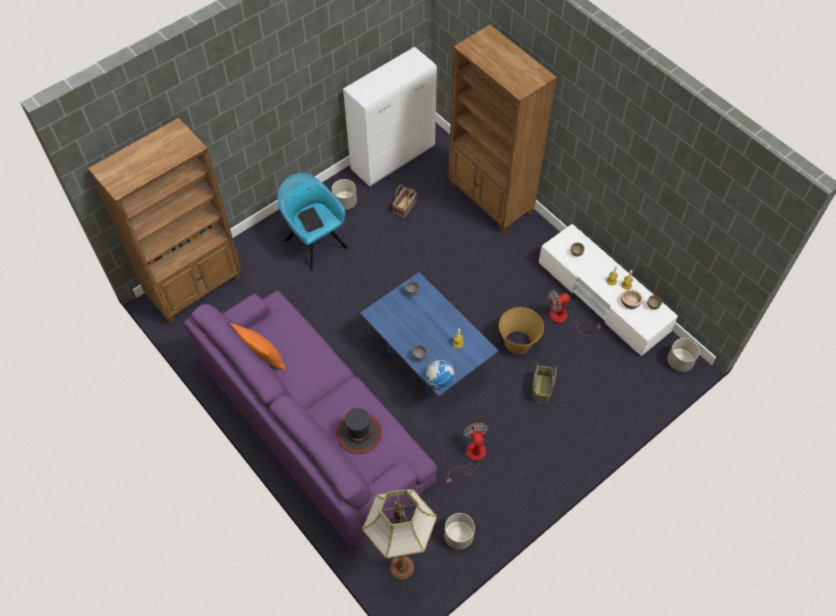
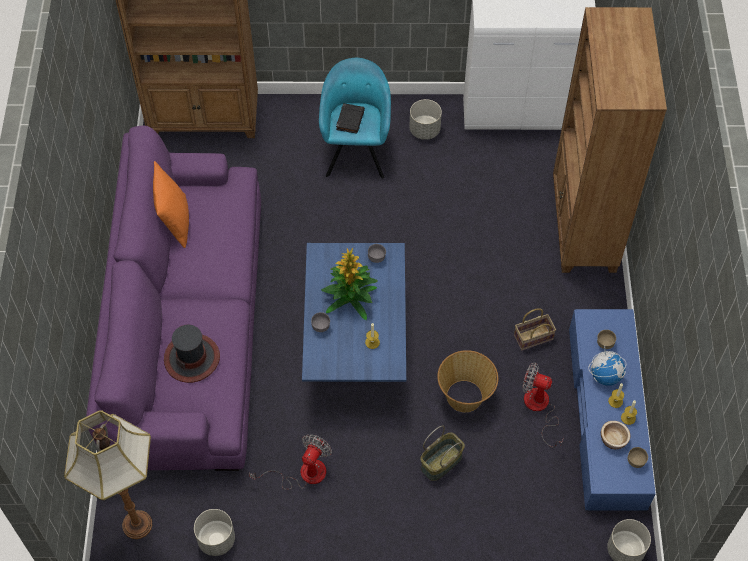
camera: 40 degrees right, 0 degrees up
basket [393,184,417,218] -> basket moved to [514,308,556,351]
globe [426,360,454,388] -> globe moved to [588,346,626,386]
white tv stand [539,224,678,356] -> blue tv stand [569,309,656,511]
none -> potted plant [321,248,378,320]

